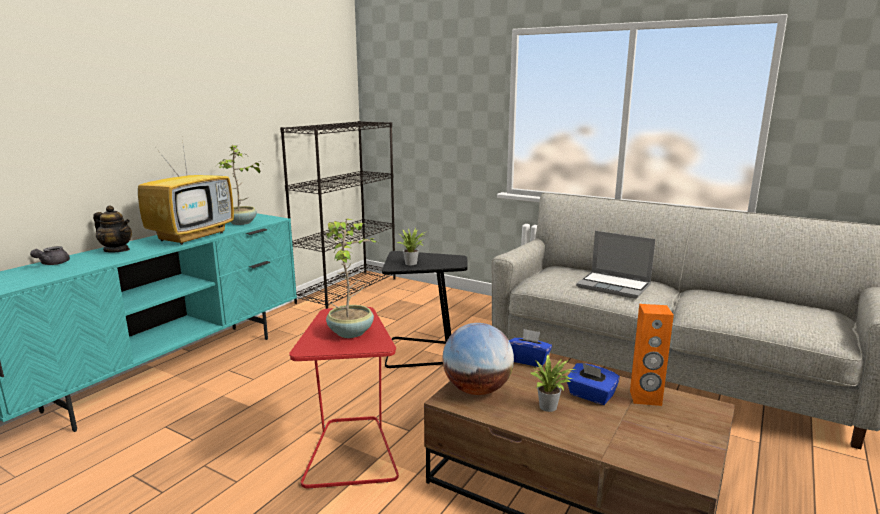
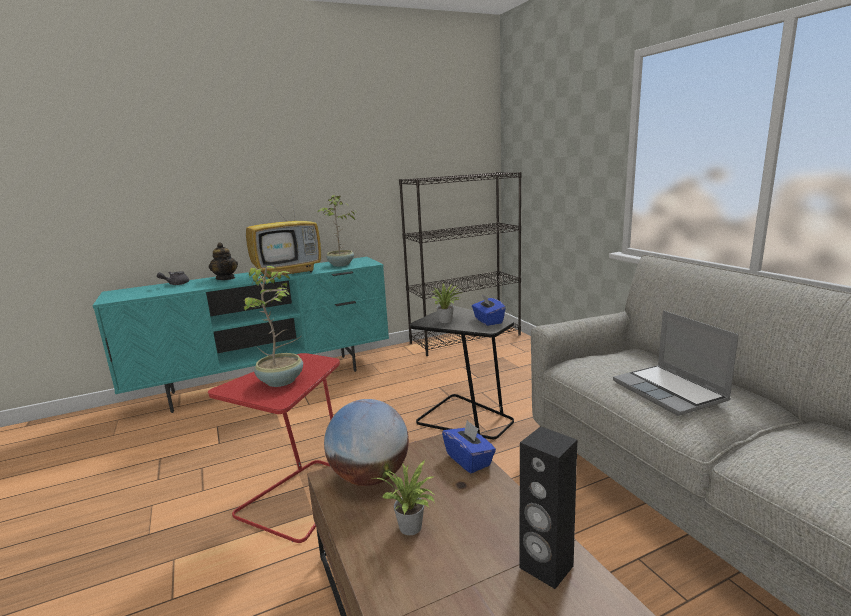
camera: 35 degrees right, 0 degrees up
blue tissue box [567,363,620,405] -> blue tissue box moved to [472,294,505,326]
orange speaker [630,304,674,406] -> black speaker [519,426,577,589]

